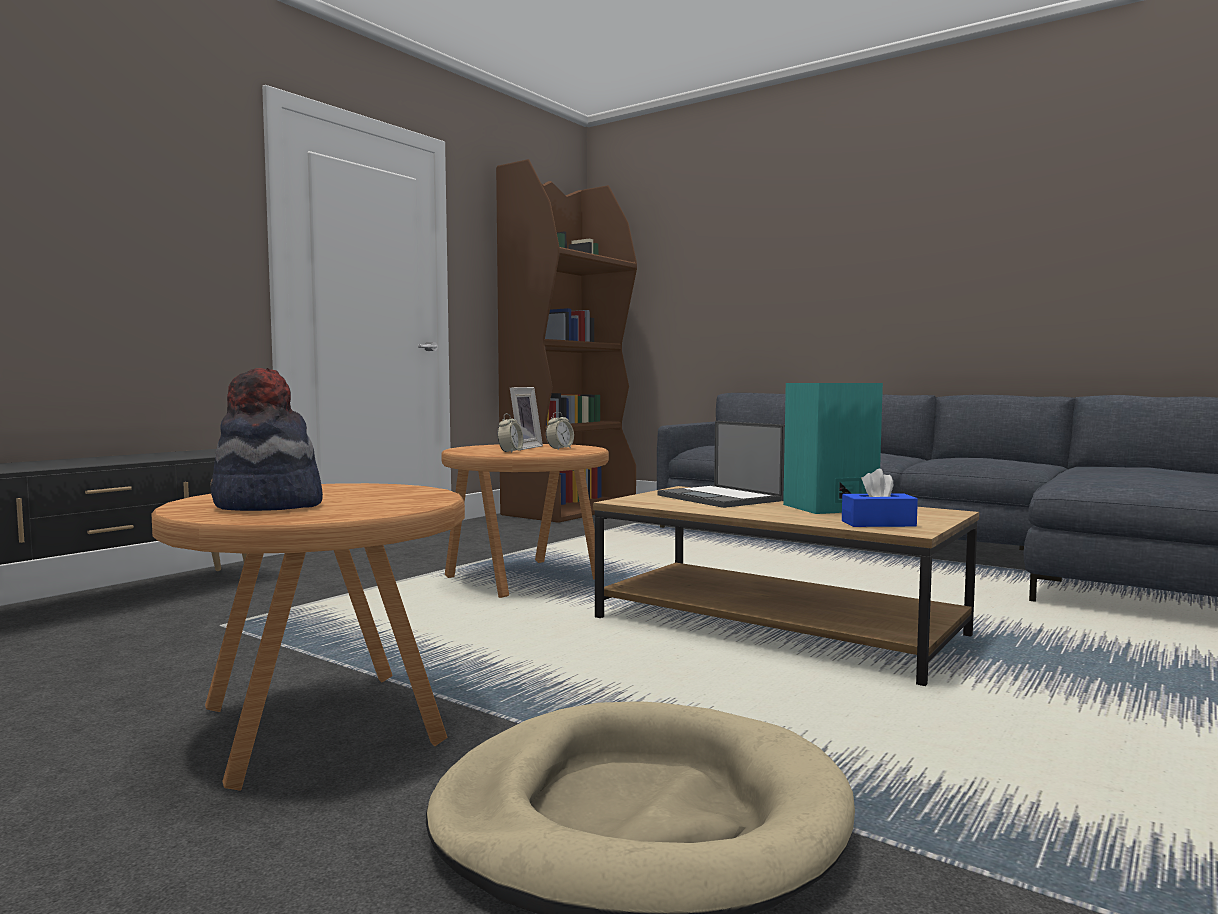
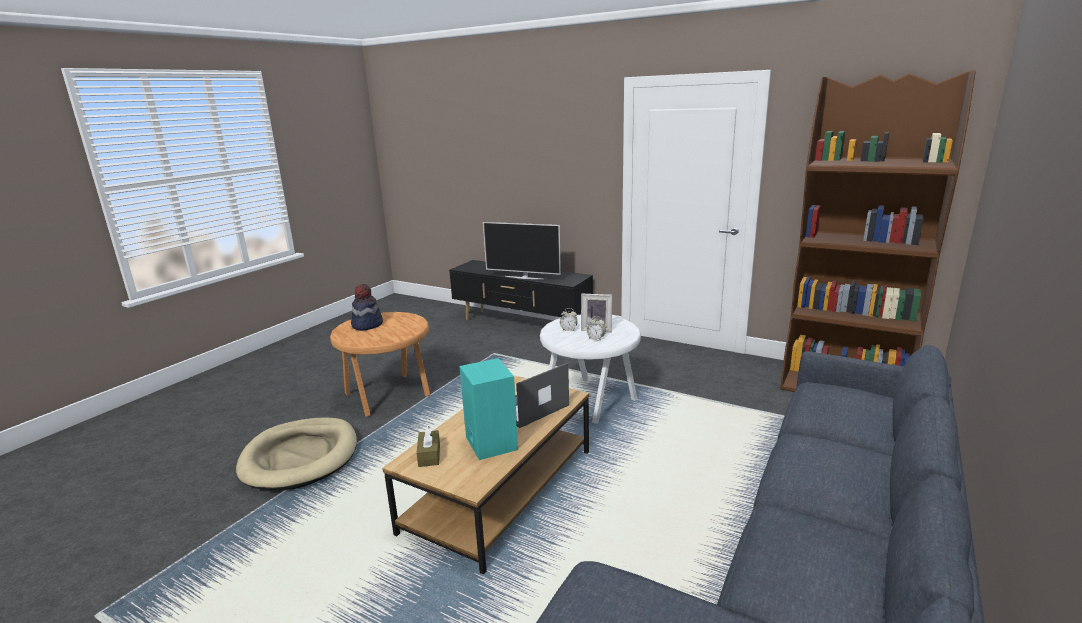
camera: 85 degrees right, 15 degrees up
brown side table [441,444,609,598] -> white side table [540,315,641,424]
blue tissue box [842,469,918,527] -> brown tissue box [416,426,440,467]
none -> television [483,222,561,279]

